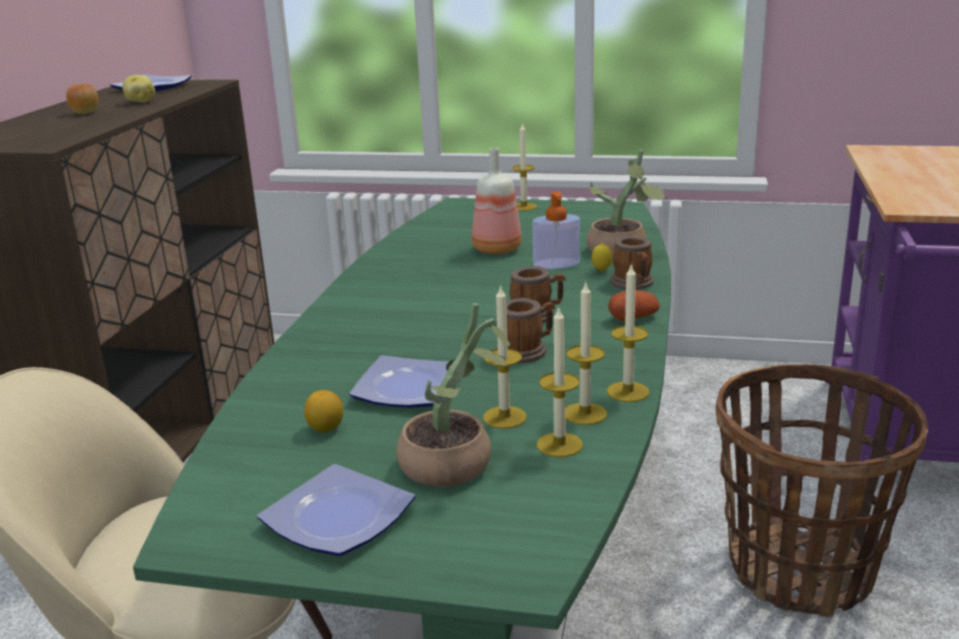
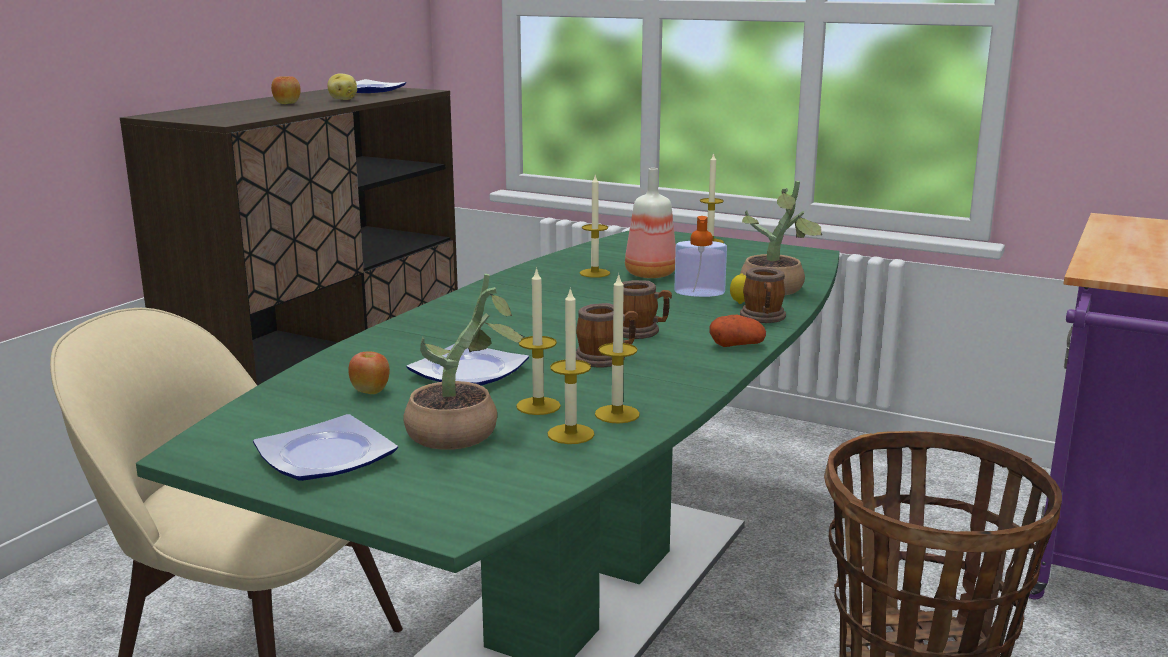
camera: 15 degrees right, 5 degrees down
lemon [304,390,343,433] -> apple [348,352,390,394]
candle [607,263,650,402] -> candle moved to [580,176,610,278]

